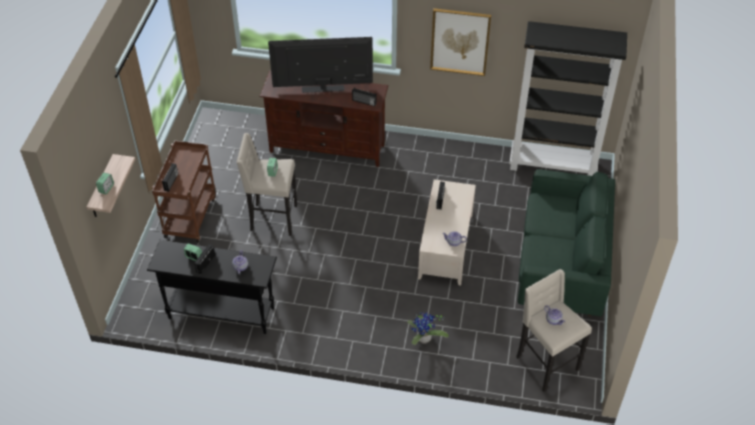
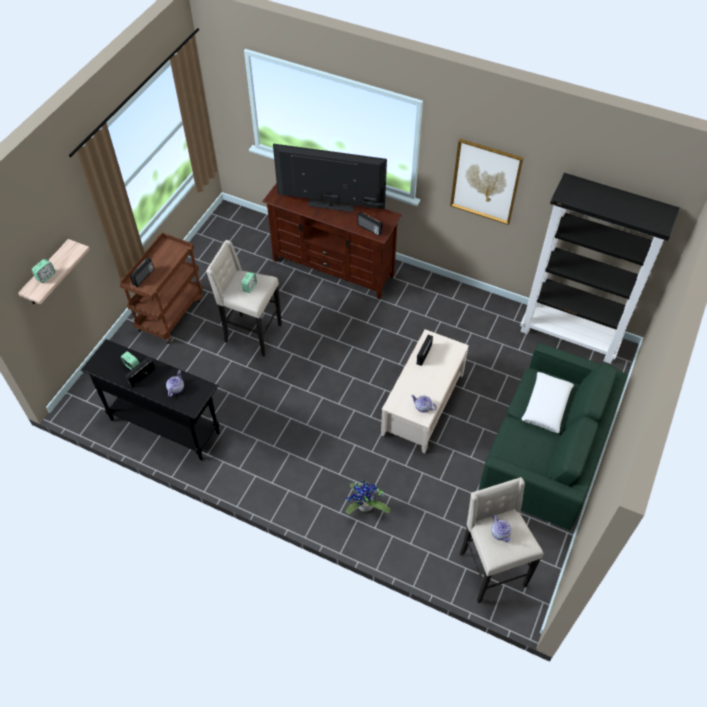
camera: 15 degrees right, 5 degrees up
none -> white pillow [522,372,574,433]

